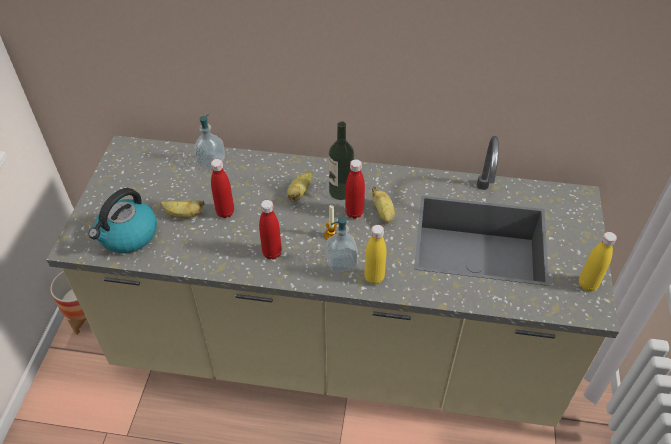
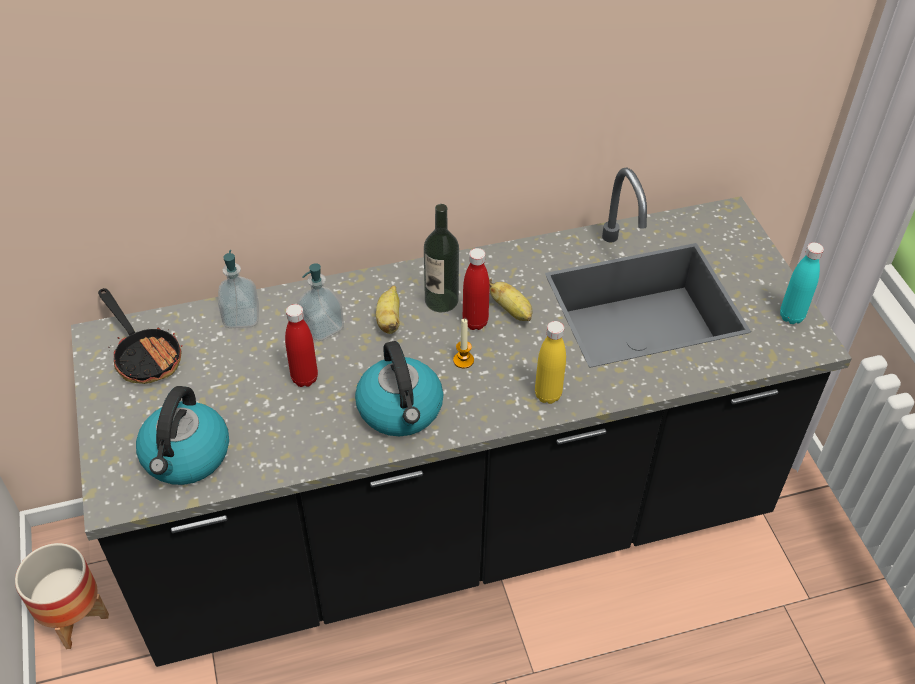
camera: 25 degrees left, 0 degrees up
beige counter [47,136,619,427] -> black counter [71,168,852,667]
banana [160,200,205,218] -> none
red bottle [259,200,282,260] -> kettle [355,341,444,436]
soap dispenser [326,217,358,273] -> soap dispenser moved to [297,263,344,341]
yellow bottle [579,232,617,292] -> turquoise bottle [780,242,824,324]
none -> frying pan [98,288,182,384]

